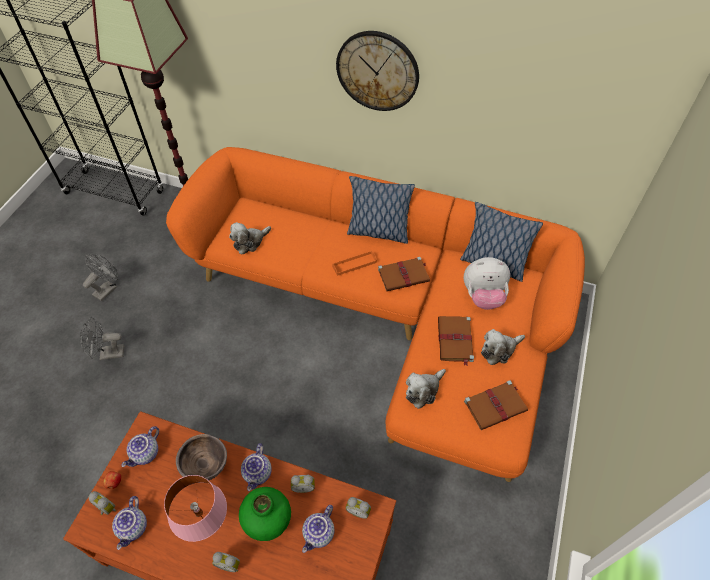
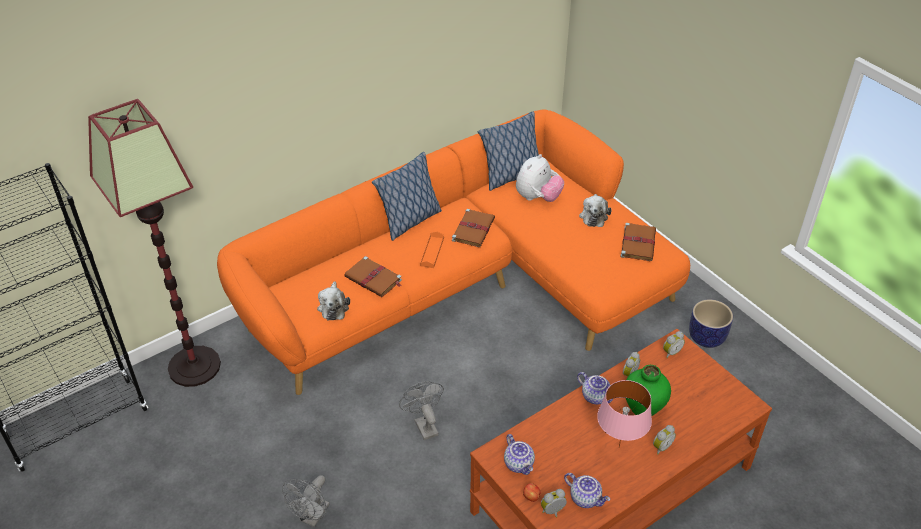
camera: 55 degrees left, 10 degrees down
grey fan [83,254,118,301] -> grey fan moved to [399,381,444,440]
brown bowl [176,434,227,483] -> none
teapot [302,505,334,553] -> none
wall clock [336,31,419,111] -> none
plush toy [406,369,446,409] -> none
brown book [438,316,474,366] -> brown book moved to [344,256,402,297]
none -> planter [689,299,733,348]

